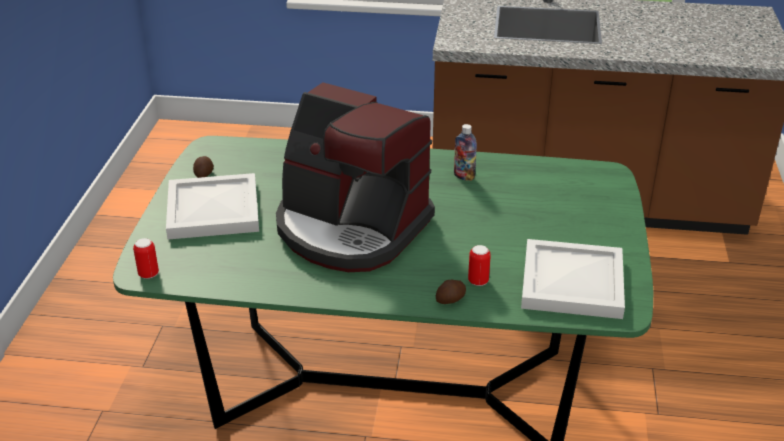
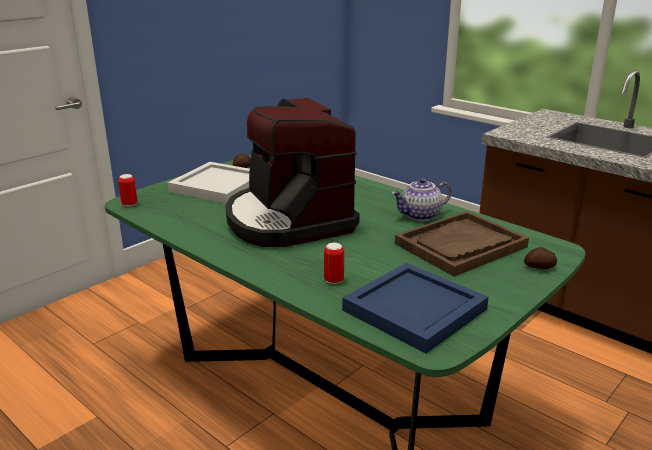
camera: 35 degrees right, 10 degrees down
potato [436,280,466,304] -> potato moved to [524,247,557,269]
bottle [454,124,477,181] -> teapot [392,178,451,221]
white tray [521,239,625,319] -> blue tray [342,263,489,353]
none -> brown tray [395,211,529,276]

